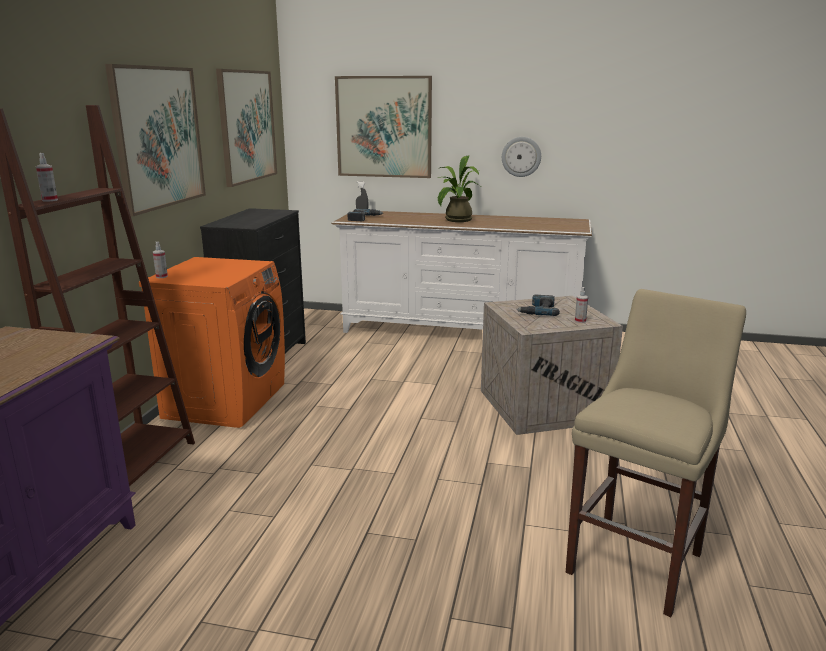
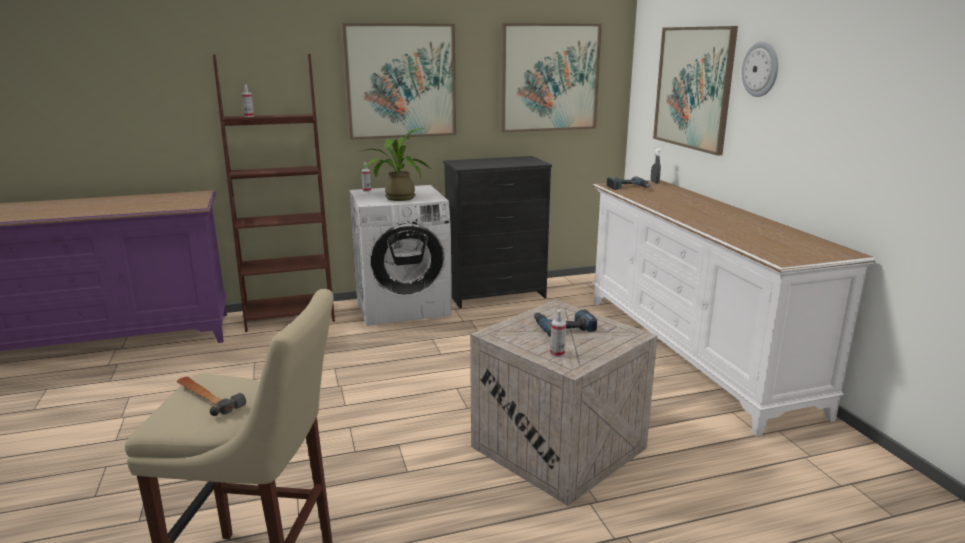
camera: 60 degrees right, 0 degrees up
orange washing machine [139,257,285,428] -> white washing machine [350,185,451,326]
potted plant [438,156,480,222] -> potted plant moved to [357,128,431,201]
wall clock [502,137,541,177] -> wall clock moved to [742,42,778,97]
none -> hammer [177,377,246,416]

